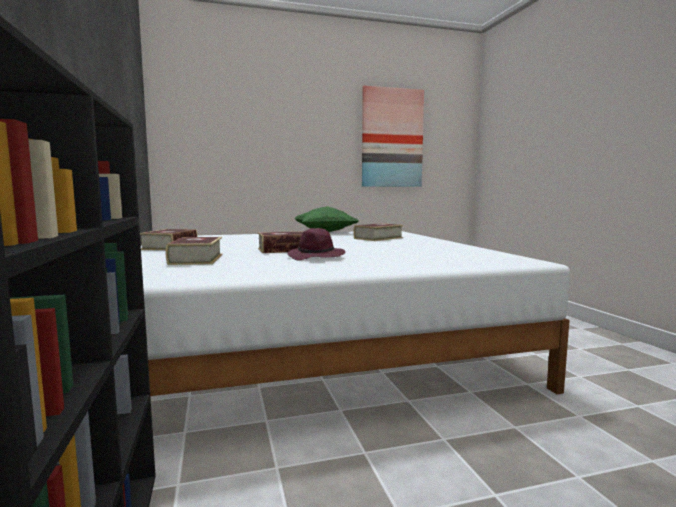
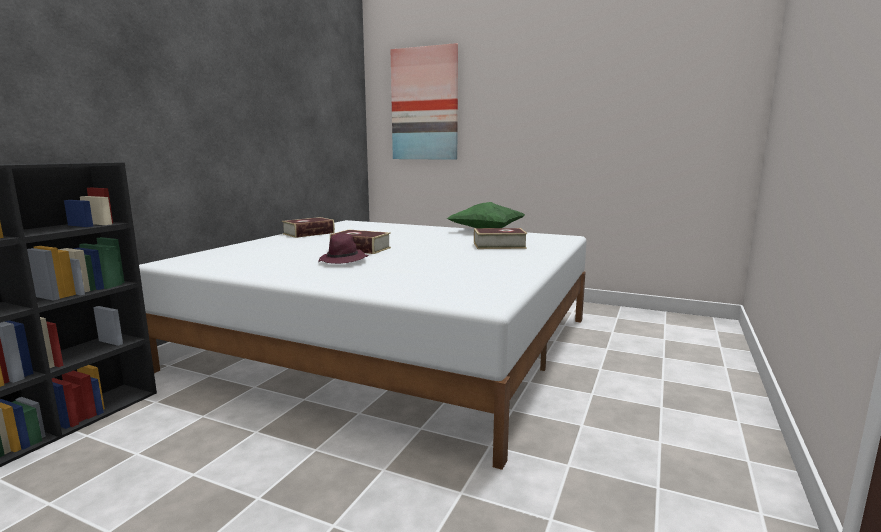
camera: 40 degrees right, 5 degrees up
book [166,237,223,265] -> none
picture [362,86,424,187] -> picture moved to [390,43,458,160]

